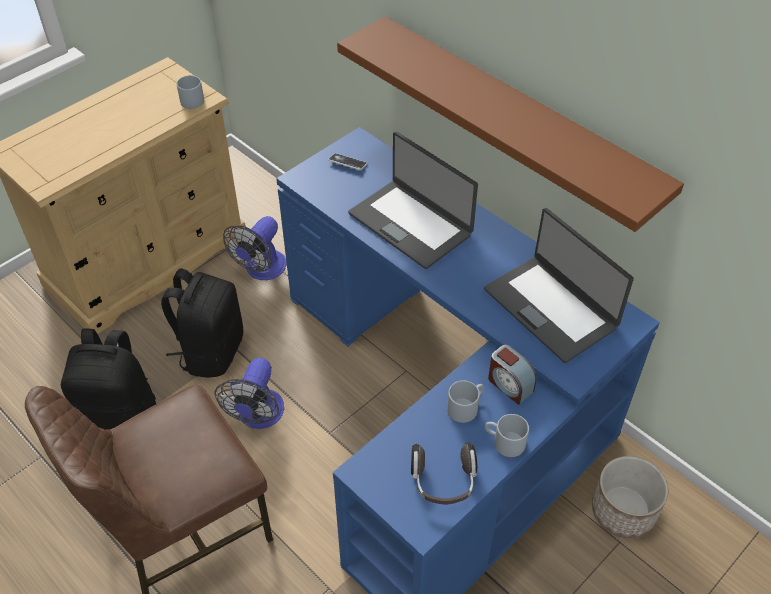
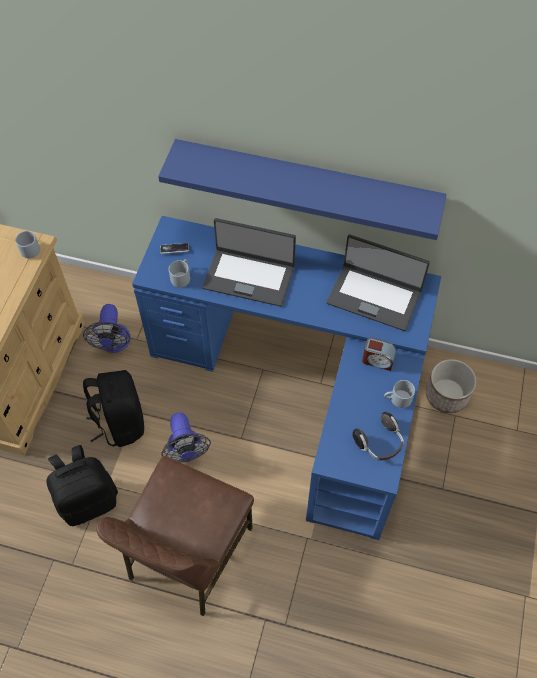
camera: 30 degrees left, 10 degrees up
brown shelf [337,16,684,232] -> blue shelf [158,139,447,240]
grey mug [447,380,484,423] -> grey mug moved to [169,259,190,288]

